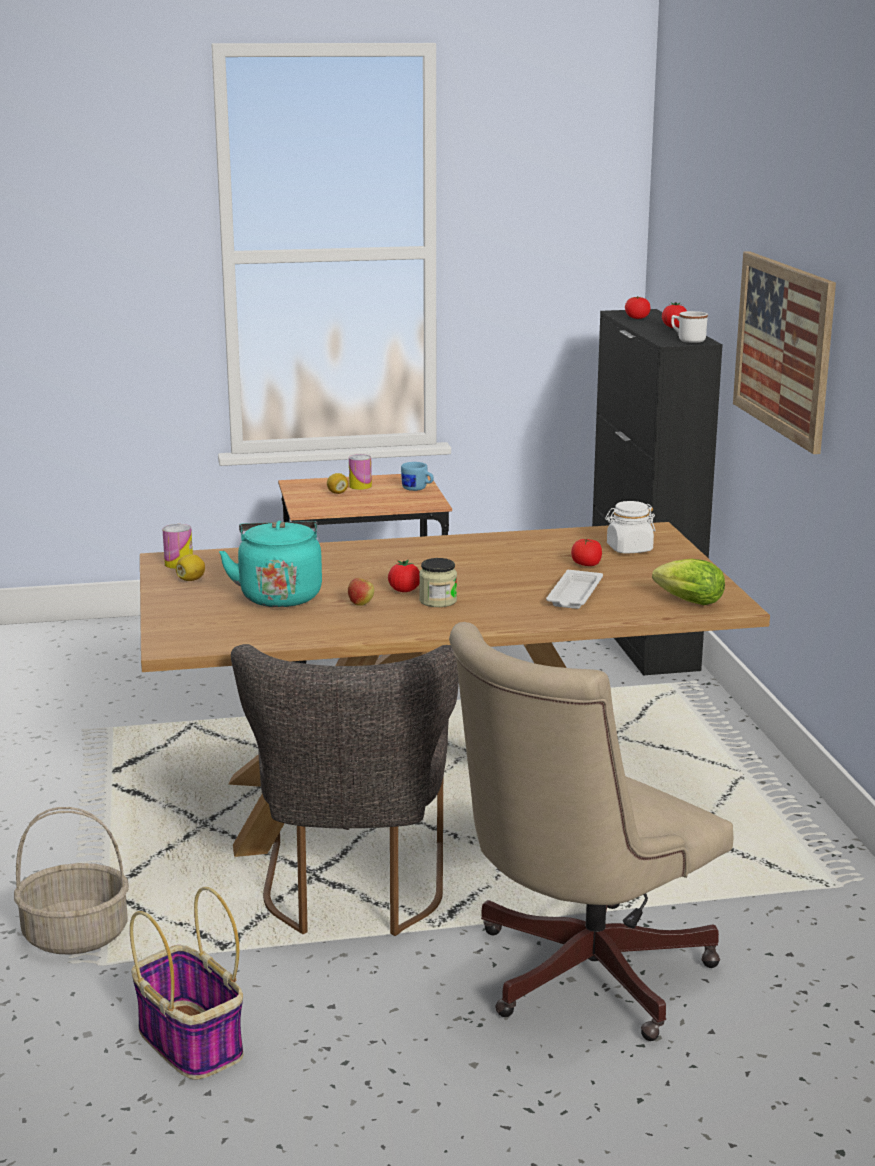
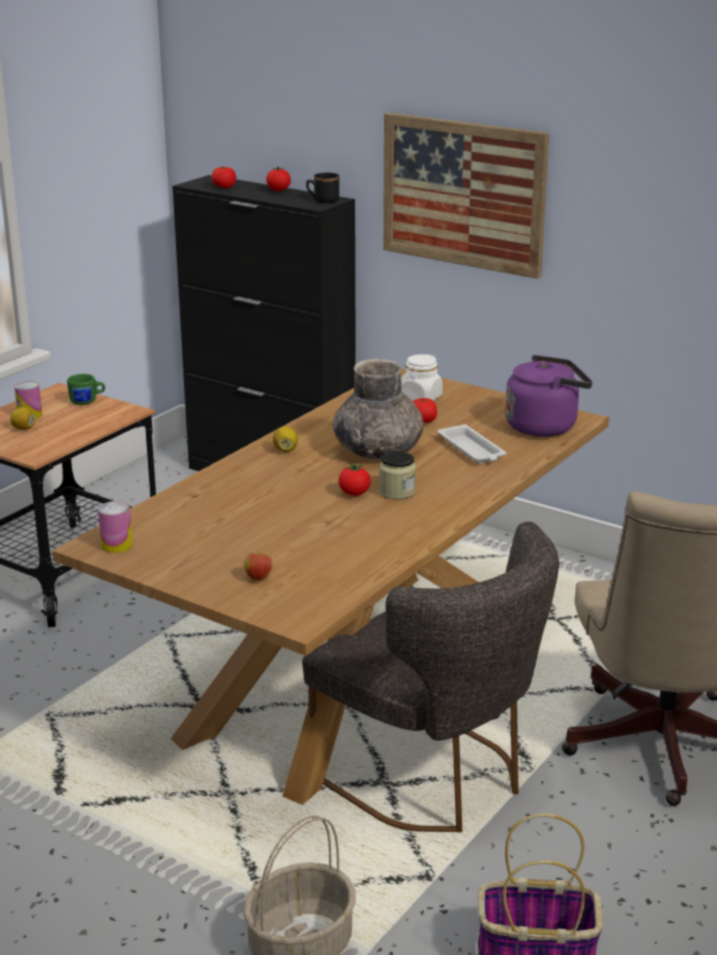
camera: 45 degrees left, 5 degrees up
lemon [176,554,205,581] -> lemon moved to [273,427,298,452]
turquoise kettle [219,521,322,607] -> none
apple [348,577,374,606] -> apple moved to [244,548,273,581]
blue mug [401,462,434,491] -> green mug [67,374,105,405]
lettuce [652,559,725,605] -> purple kettle [505,355,593,437]
white mug [671,311,708,343] -> black mug [306,173,339,203]
none -> grey vase [333,359,424,460]

